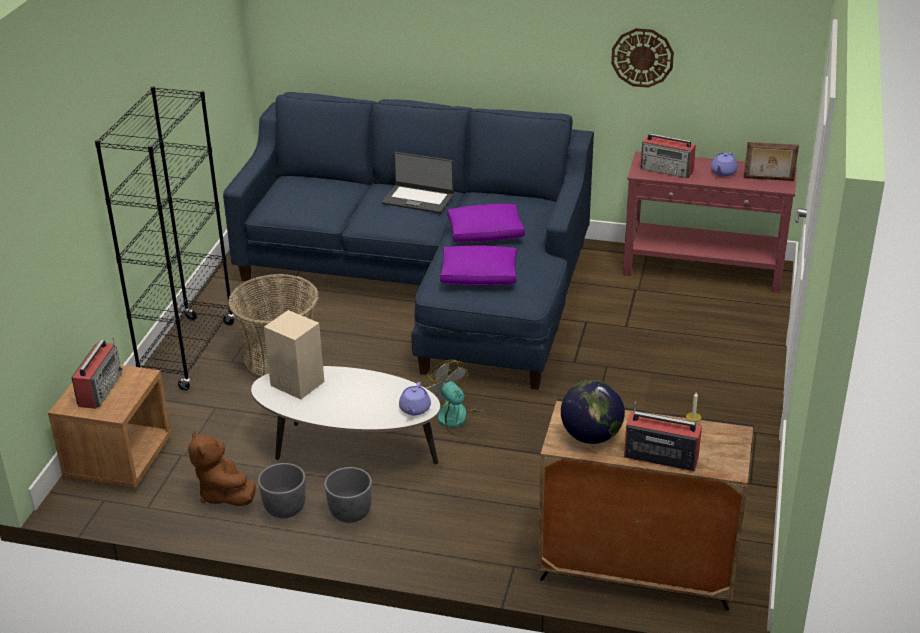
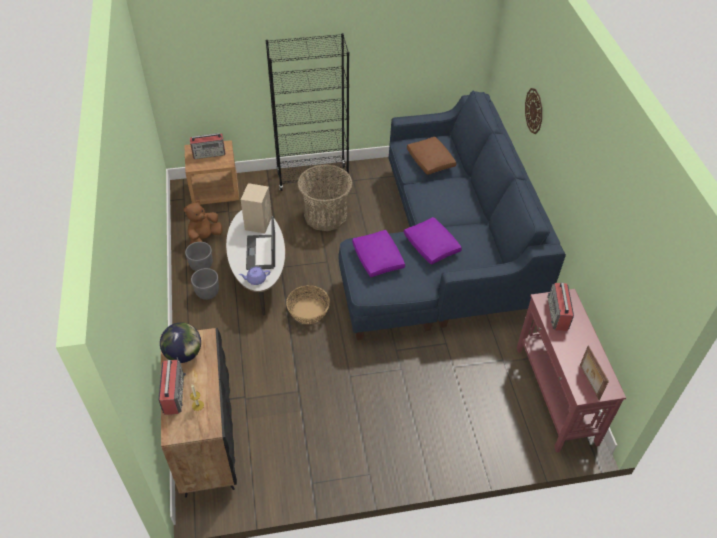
camera: 65 degrees right, 15 degrees up
laptop [381,152,454,213] -> laptop moved to [246,216,275,270]
fan [421,360,492,438] -> basket [286,285,330,324]
wall clock [611,28,674,88] -> wall clock moved to [525,88,542,134]
purple teapot [711,152,738,176] -> none
none -> brown pillow [407,137,456,175]

